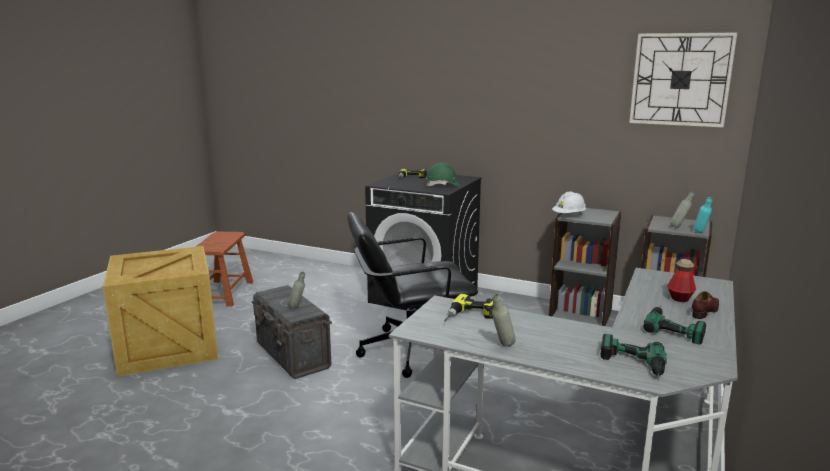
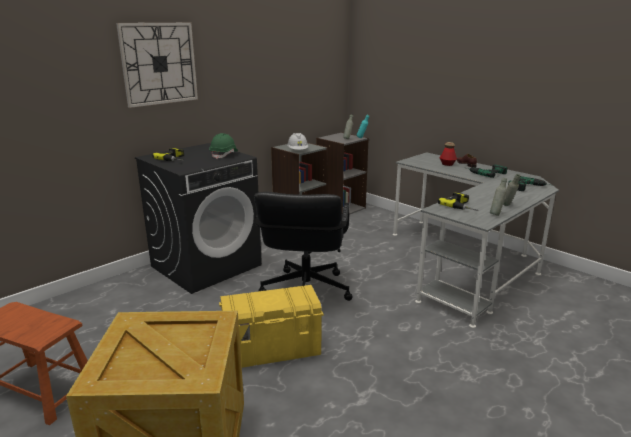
camera: 70 degrees left, 5 degrees up
grey storage box [252,285,332,379] -> yellow storage box [219,285,324,368]
grey bottle [288,272,305,309] -> grey bottle moved to [490,178,507,216]
wall clock [629,33,737,127] -> wall clock moved to [116,23,198,108]

